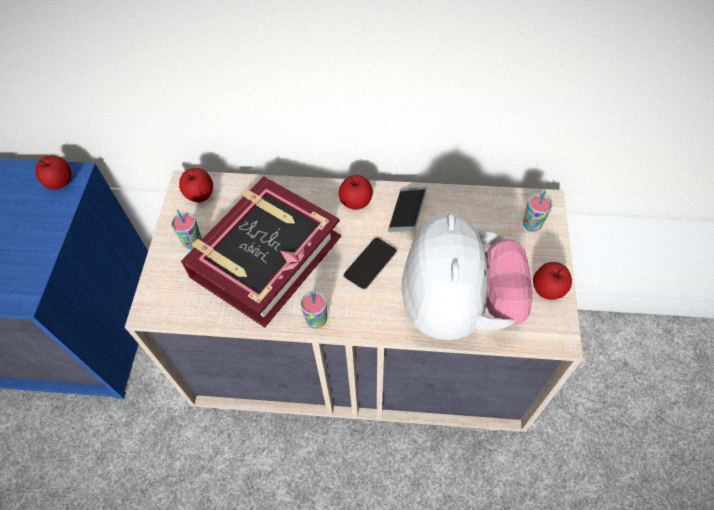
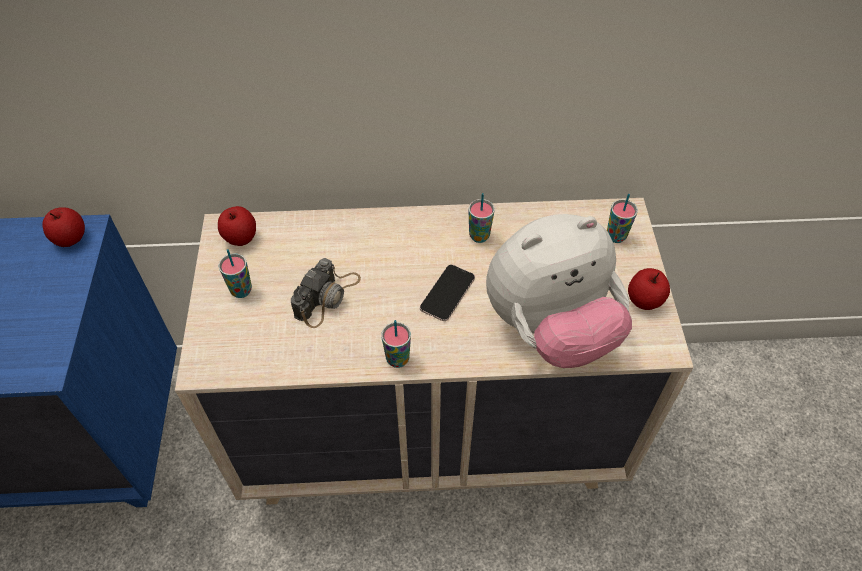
camera: 10 degrees left, 5 degrees down
book [181,176,341,328] -> camera [291,258,361,328]
apple [339,175,373,210] -> none
phone [388,186,427,232] -> cup [468,193,495,243]
plush toy [402,213,533,340] -> plush toy turned 75 degrees clockwise [486,214,632,368]

